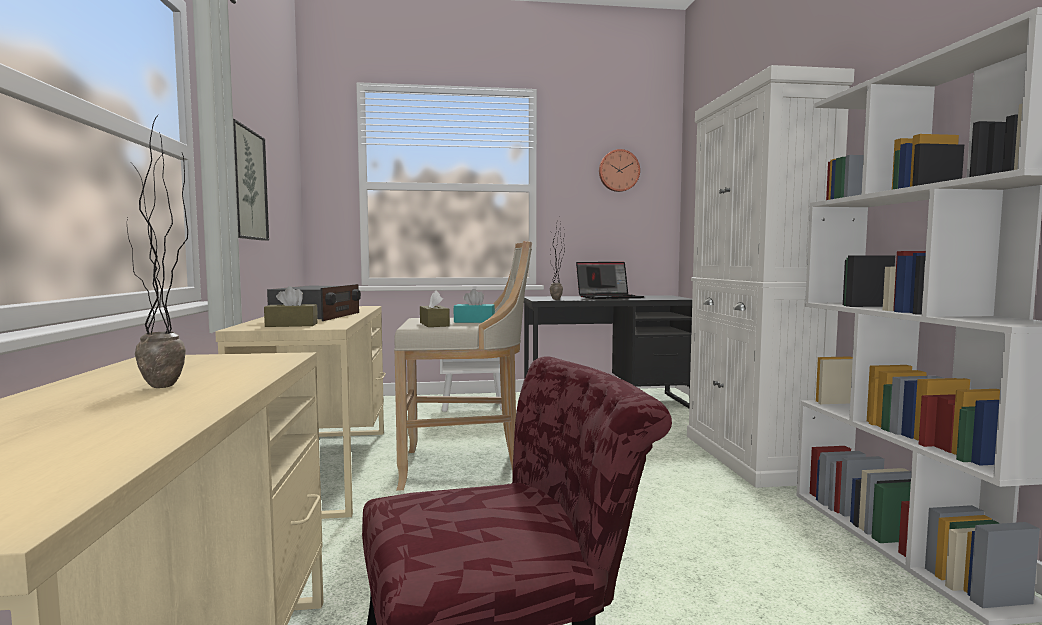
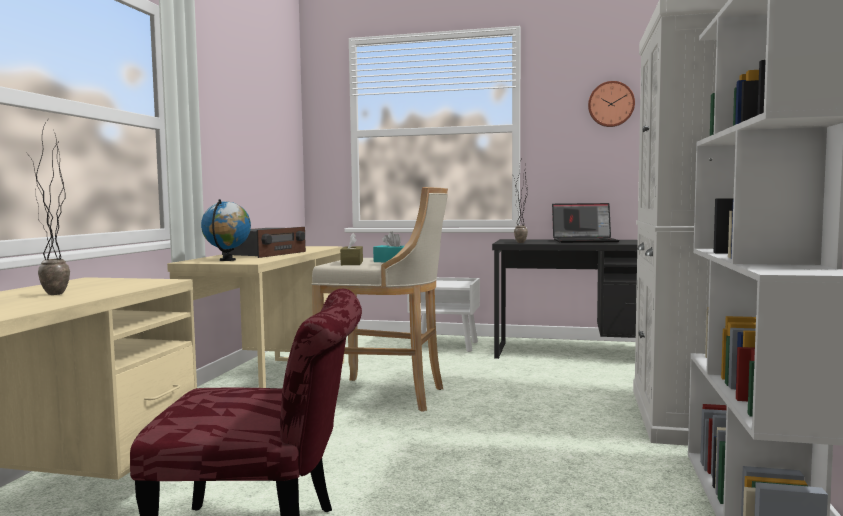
camera: 20 degrees right, 0 degrees up
picture [233,119,269,241] -> none
brown tissue box [264,286,318,327] -> globe [201,199,251,261]

